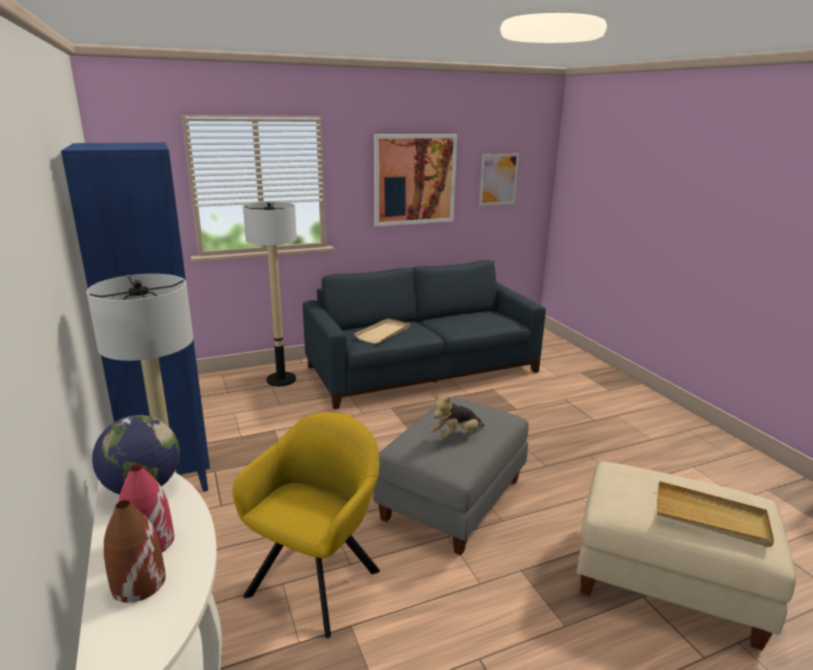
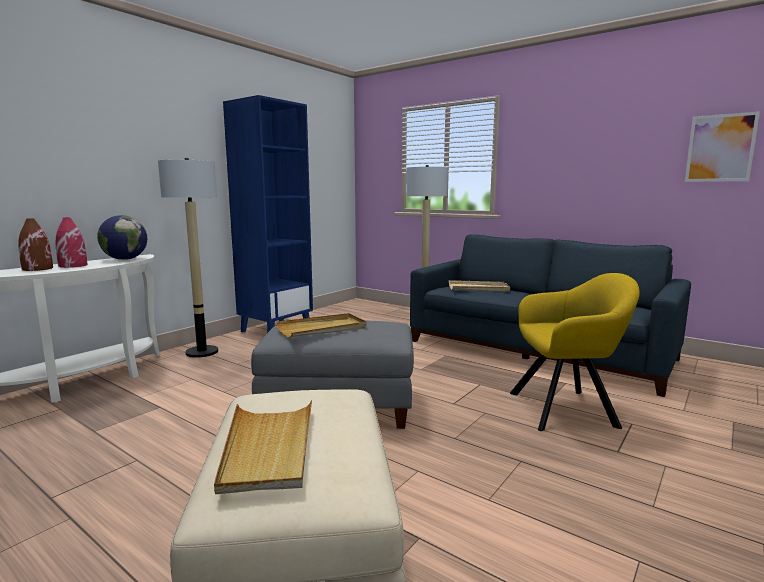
camera: 60 degrees right, 10 degrees down
yellow armchair [232,412,380,638] -> yellow armchair moved to [510,273,640,431]
picture [374,134,458,226] -> none
plush toy [431,396,484,441] -> beige tray [276,313,367,338]

